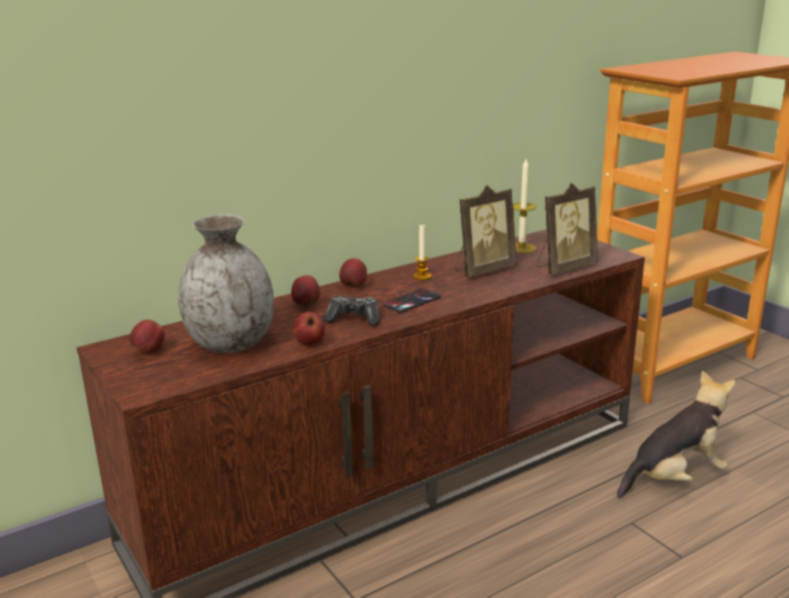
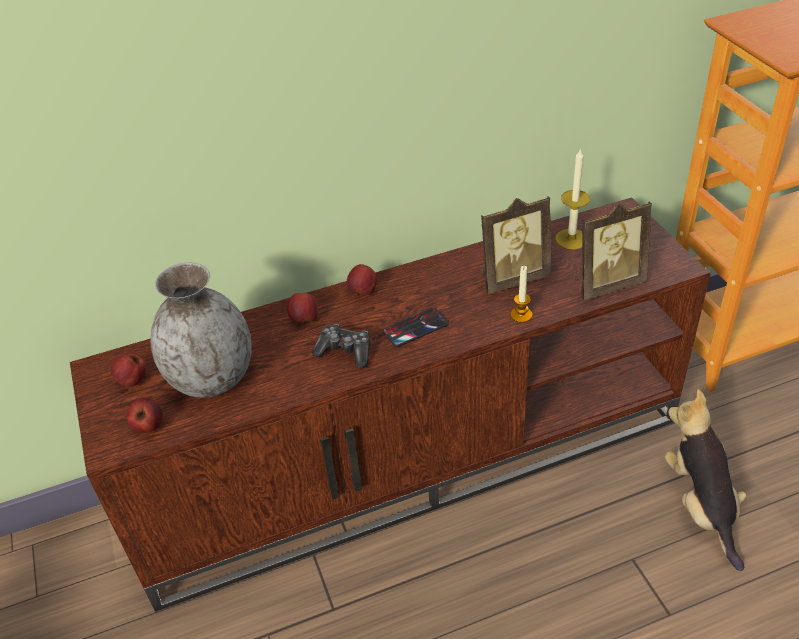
camera: 15 degrees right, 20 degrees up
apple [293,312,325,345] -> apple moved to [127,398,163,433]
candle [413,224,432,280] -> candle moved to [511,266,532,323]
plush toy [617,371,735,498] -> plush toy turned 90 degrees counterclockwise [665,389,746,571]

